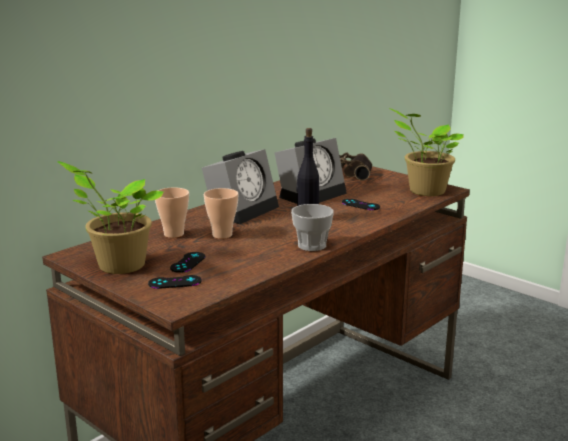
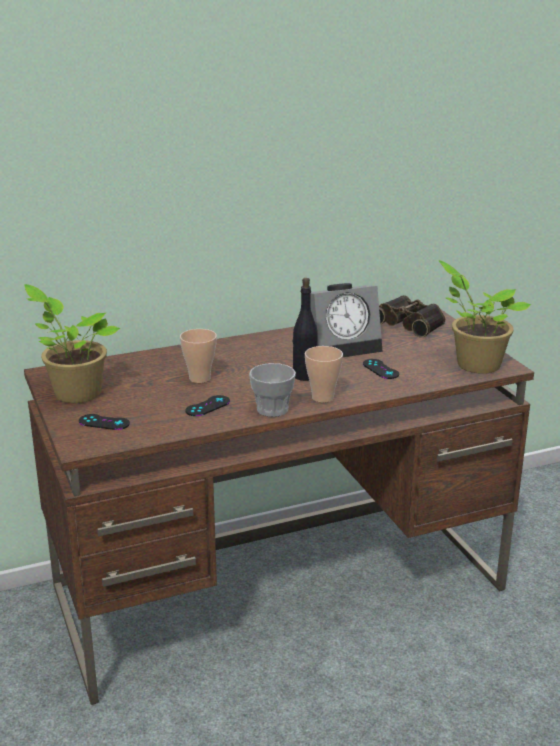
camera: 25 degrees right, 5 degrees up
cup [155,187,189,238] -> cup moved to [305,346,343,403]
black game controller [170,252,205,273] -> black game controller moved to [185,395,230,416]
alarm clock [202,149,279,224] -> none

